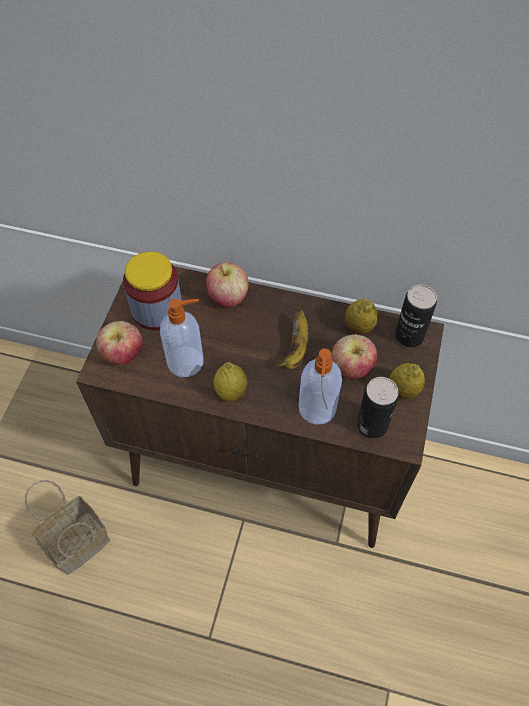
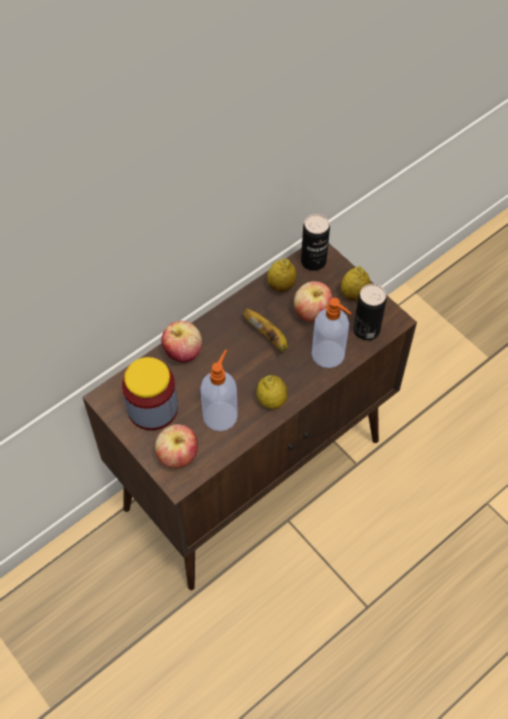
camera: 55 degrees left, 0 degrees up
basket [25,480,110,575] -> none

